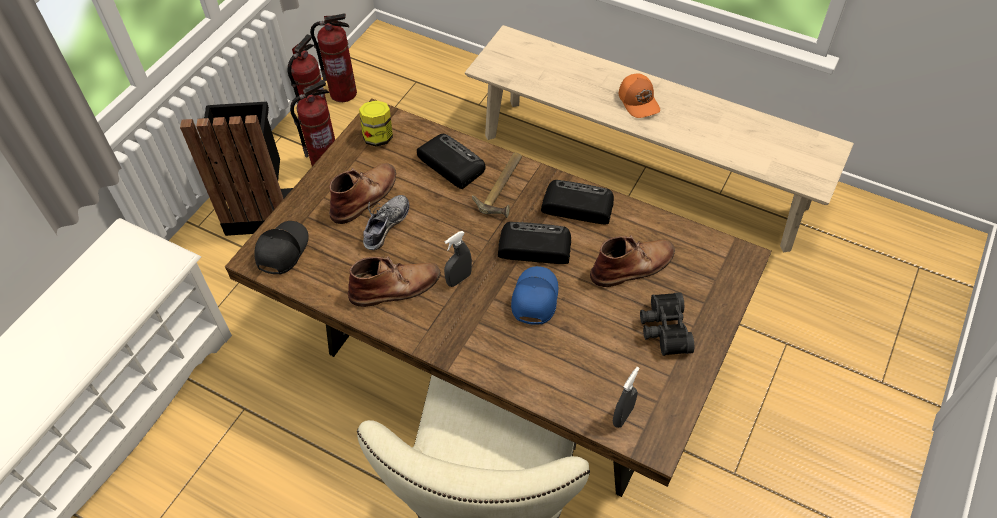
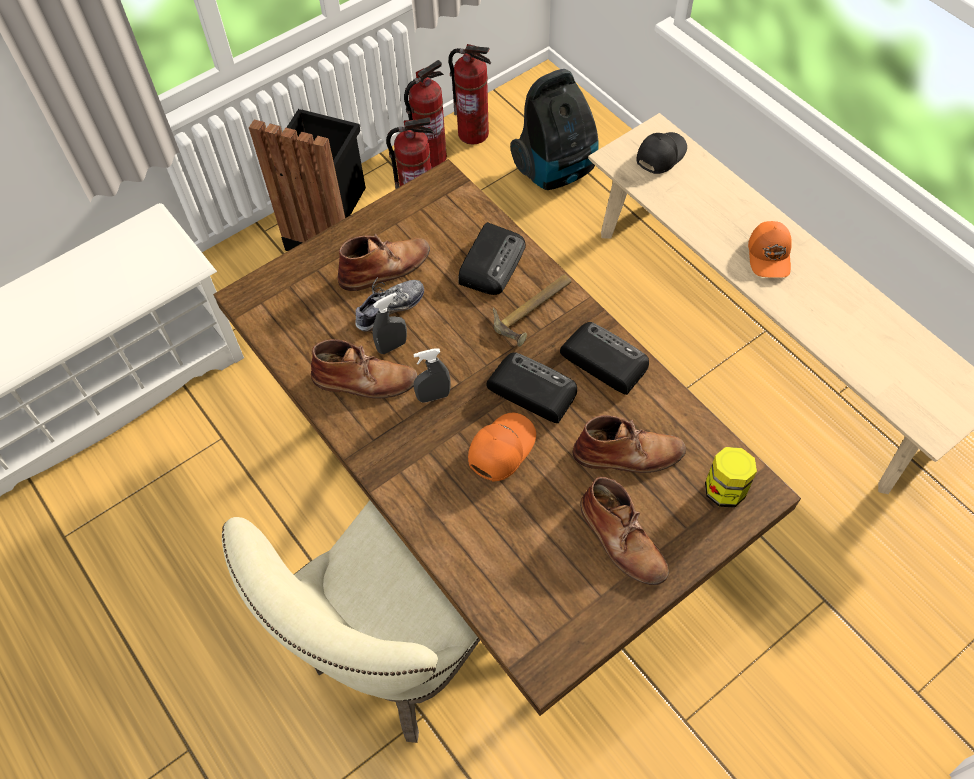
camera: 25 degrees right, 5 degrees up
black cap [254,221,309,275] -> black cap moved to [636,132,687,174]
jar [359,100,393,146] -> jar moved to [705,447,757,508]
radio [417,134,486,189] -> radio turned 45 degrees clockwise [458,222,526,295]
blue cap [511,266,558,325] -> orange cap [468,413,536,481]
grey spray bottle [613,367,640,428] -> grey spray bottle moved to [373,292,407,354]
black binoculars [640,292,694,356] -> brown boot [580,477,669,585]
none -> vacuum cleaner [510,69,599,190]

